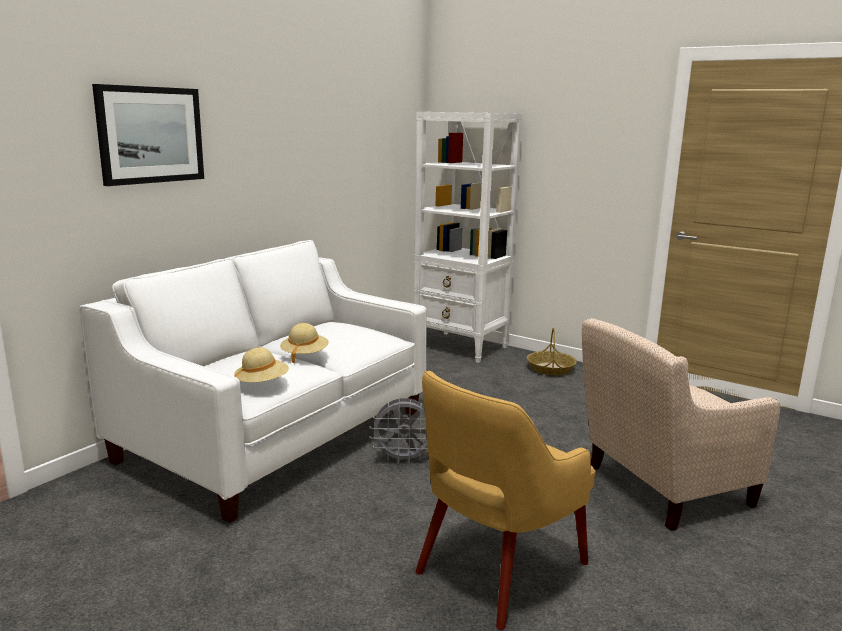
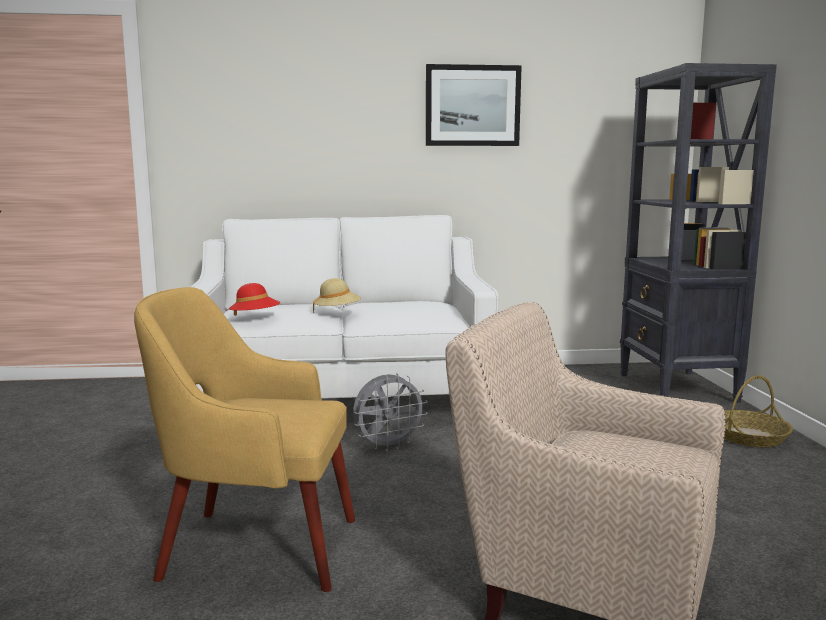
camera: 50 degrees right, 5 degrees down
picture [92,84,204,186] -> picture moved to [426,64,522,146]
beige hat [234,347,289,383] -> red hat [228,283,280,316]
grey fan [369,398,428,464] -> grey fan turned 75 degrees counterclockwise [353,373,428,451]
white bookcase [414,112,523,363] -> black bookcase [620,63,777,403]

